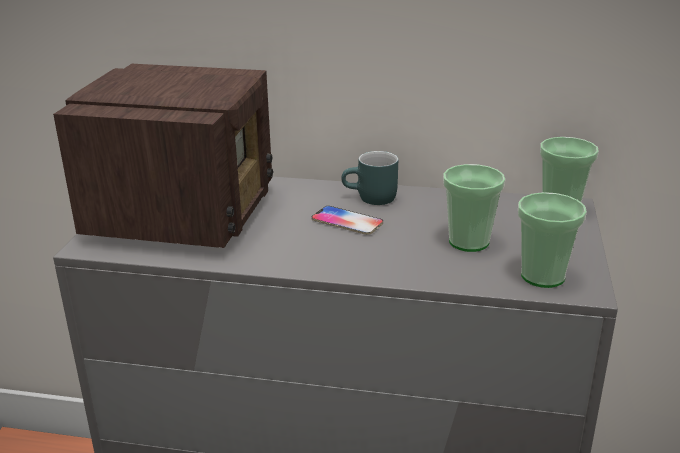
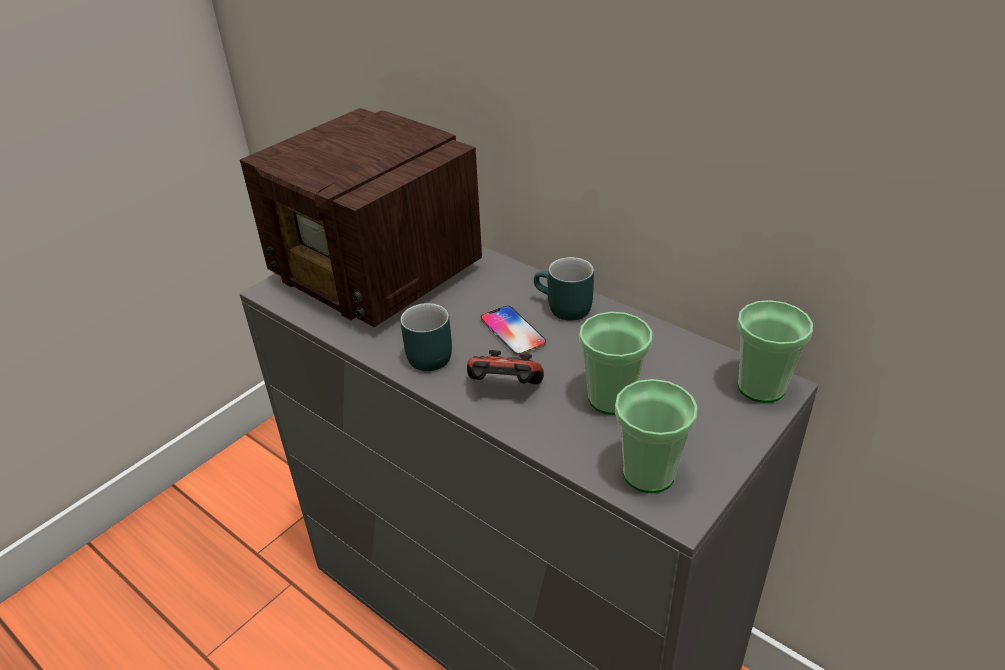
camera: 30 degrees right, 10 degrees up
radio [53,64,273,248] -> radio turned 90 degrees clockwise [240,108,482,327]
none -> turquoise mug [400,303,452,371]
none -> game controller [467,350,544,384]

